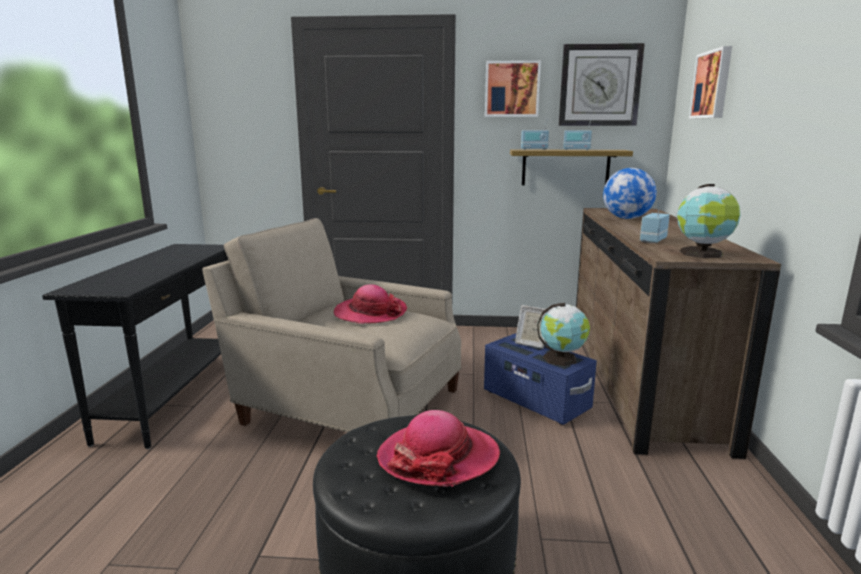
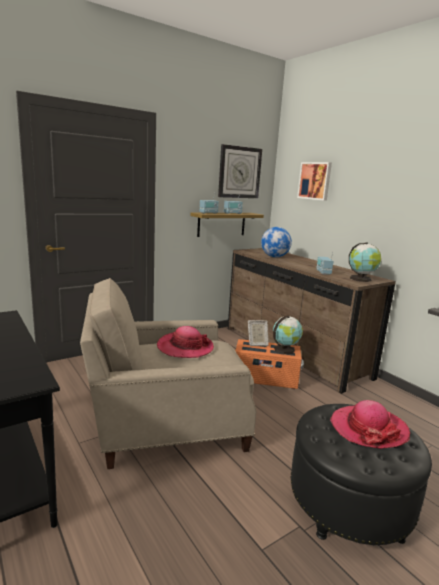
camera: 40 degrees left, 0 degrees up
blue storage box [484,333,597,425] -> orange storage box [235,339,304,389]
picture [485,60,541,117] -> none

